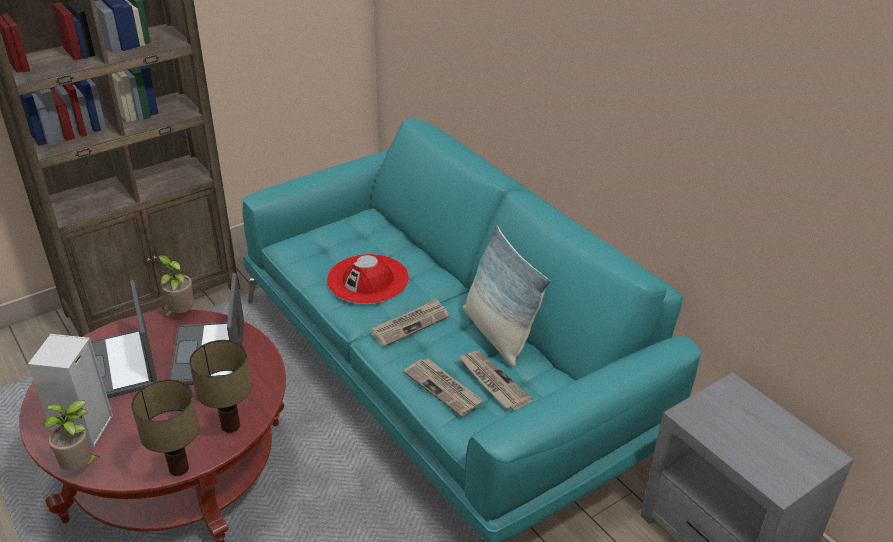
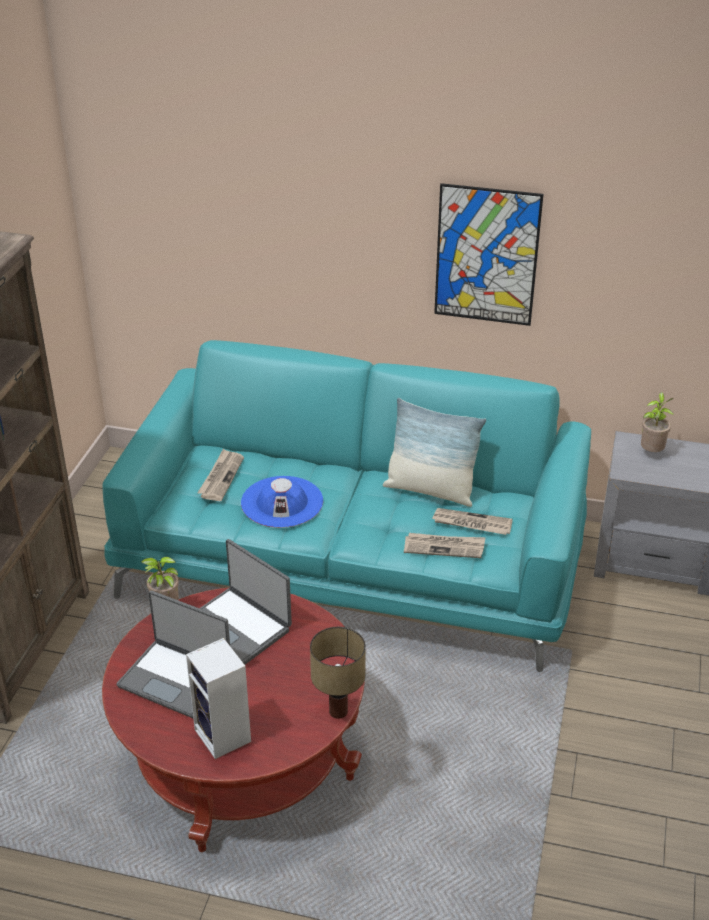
camera: 40 degrees left, 0 degrees up
potted plant [43,400,101,471] -> potted plant moved to [641,392,674,452]
table lamp [189,340,252,433] -> none
red hat [327,254,409,304] -> blue hat [241,476,323,528]
newspaper [371,299,449,347] -> newspaper moved to [198,449,244,501]
none -> picture [434,183,544,326]

